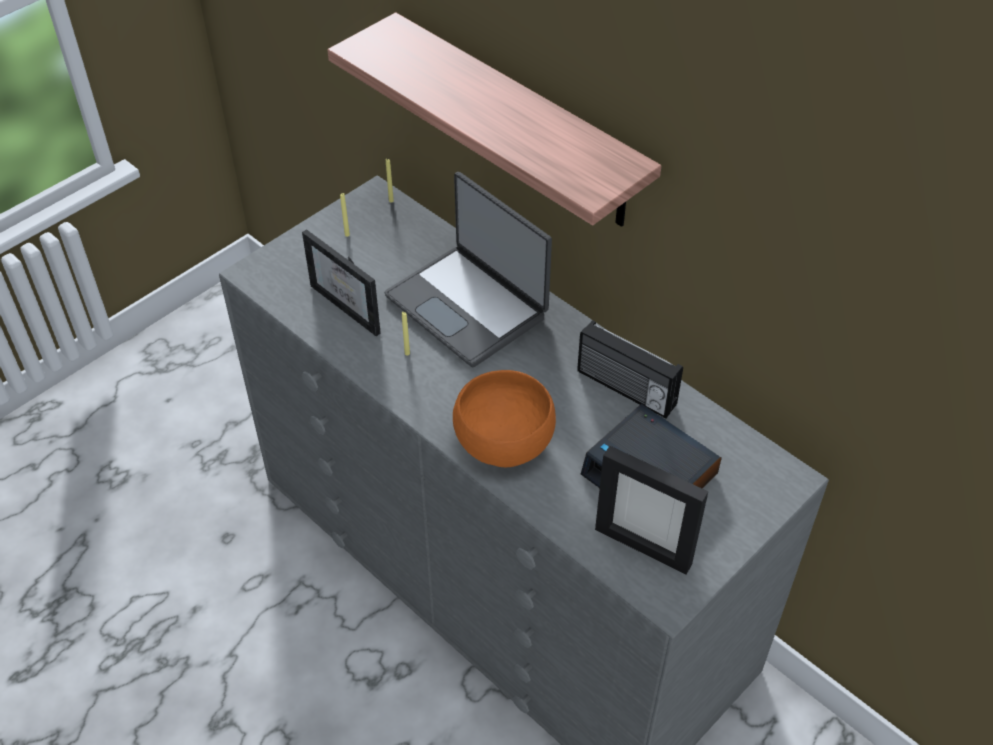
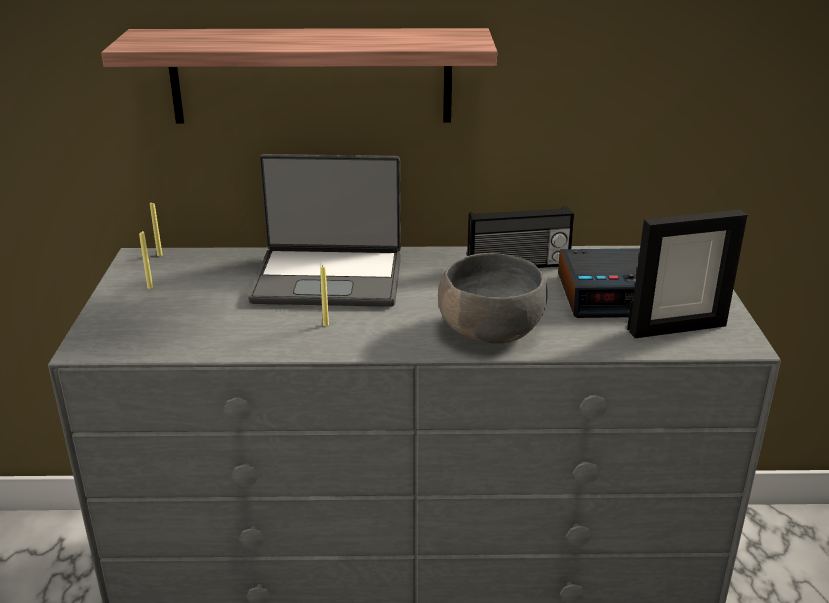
camera: 45 degrees left, 20 degrees down
picture frame [302,229,381,336] -> none
orange bowl [453,370,556,467] -> grey bowl [438,253,548,344]

